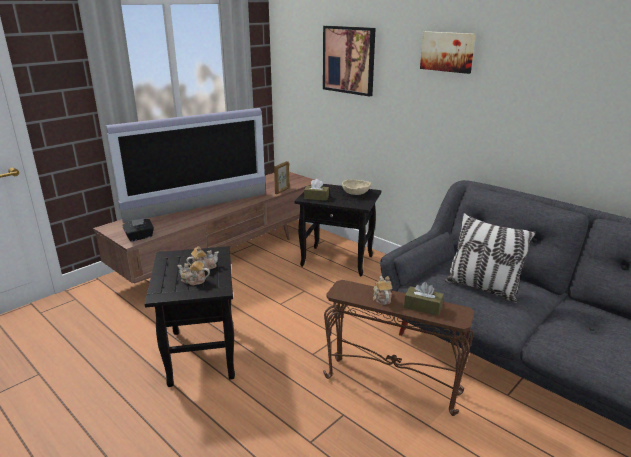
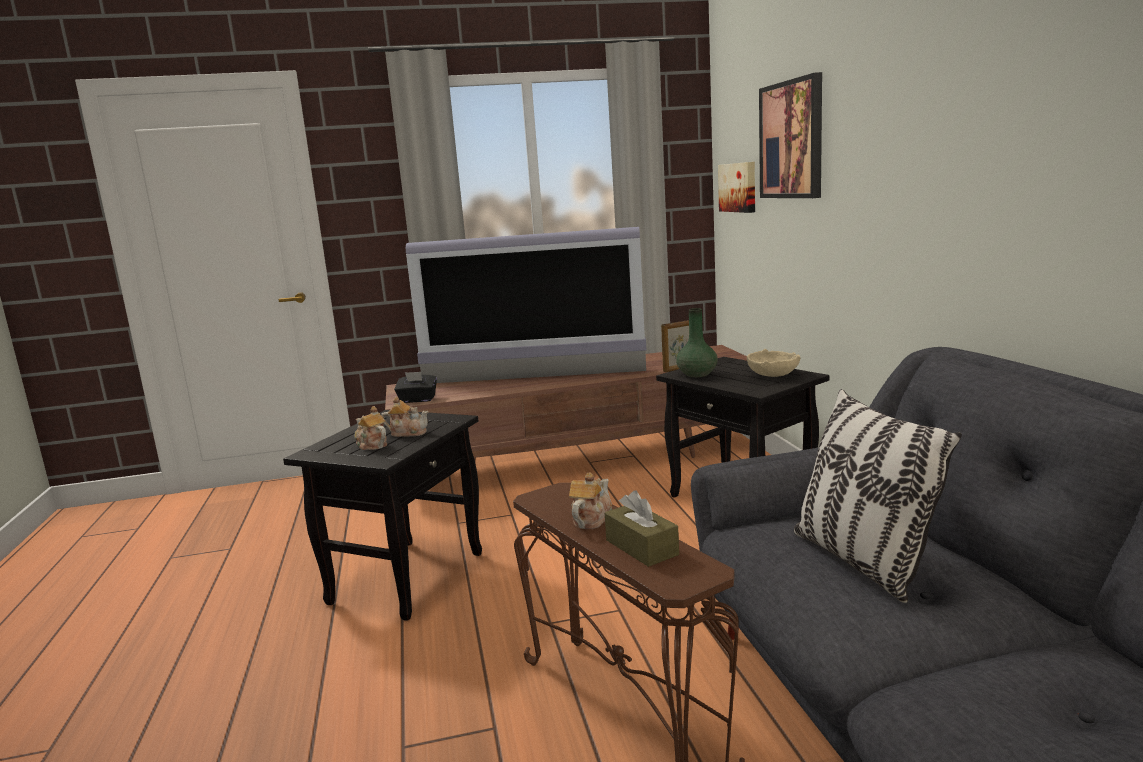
camera: 35 degrees right, 10 degrees down
brown tissue box [304,179,329,201] -> green vase [676,308,718,377]
picture [420,31,476,74] -> picture moved to [718,162,755,213]

